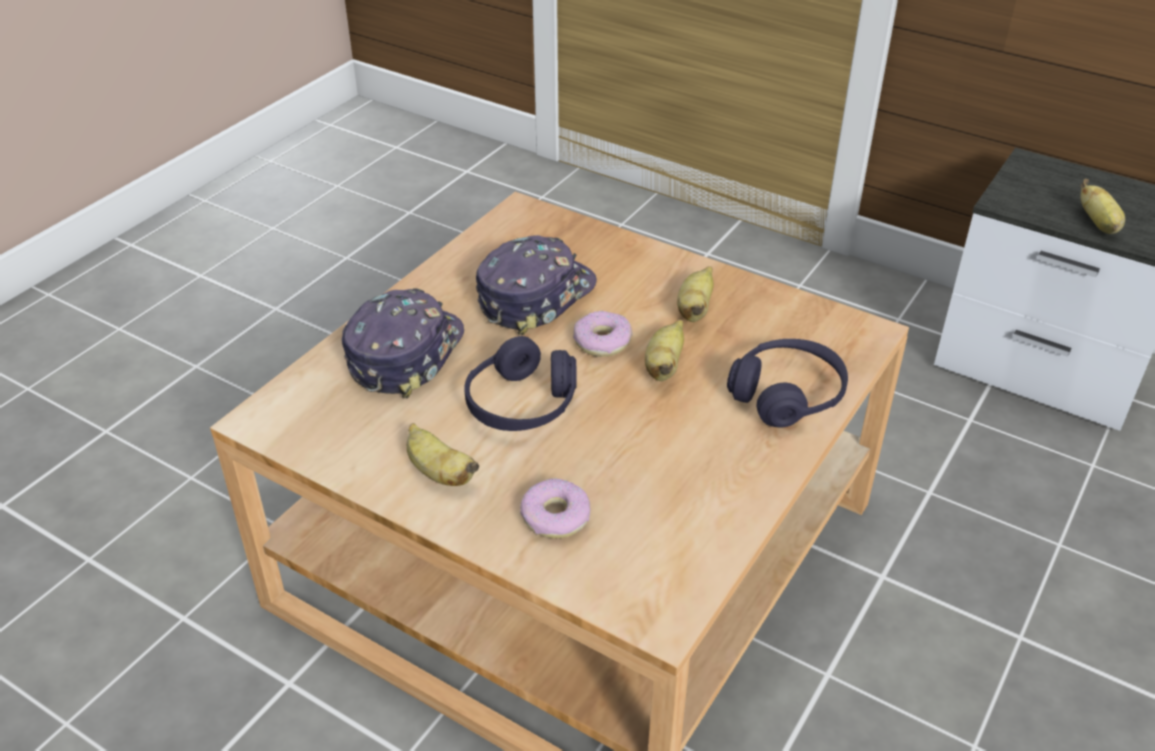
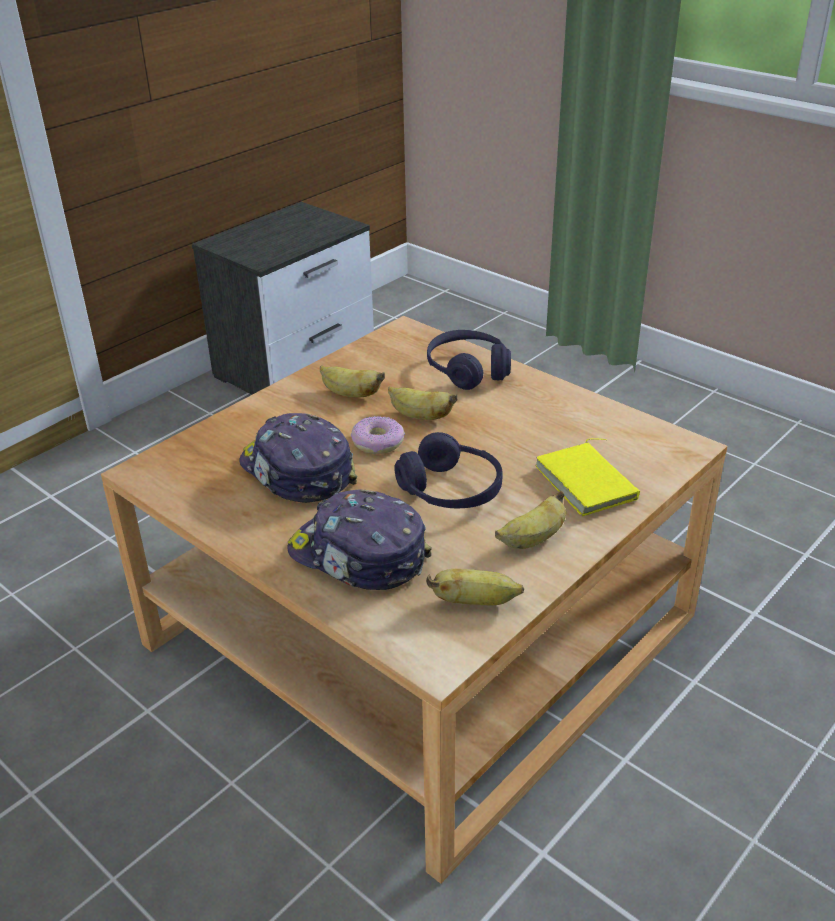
camera: 80 degrees left, 5 degrees down
donut [520,478,590,538] -> yellow book [535,438,640,516]
banana [1080,179,1125,234] -> banana moved to [426,569,524,605]

